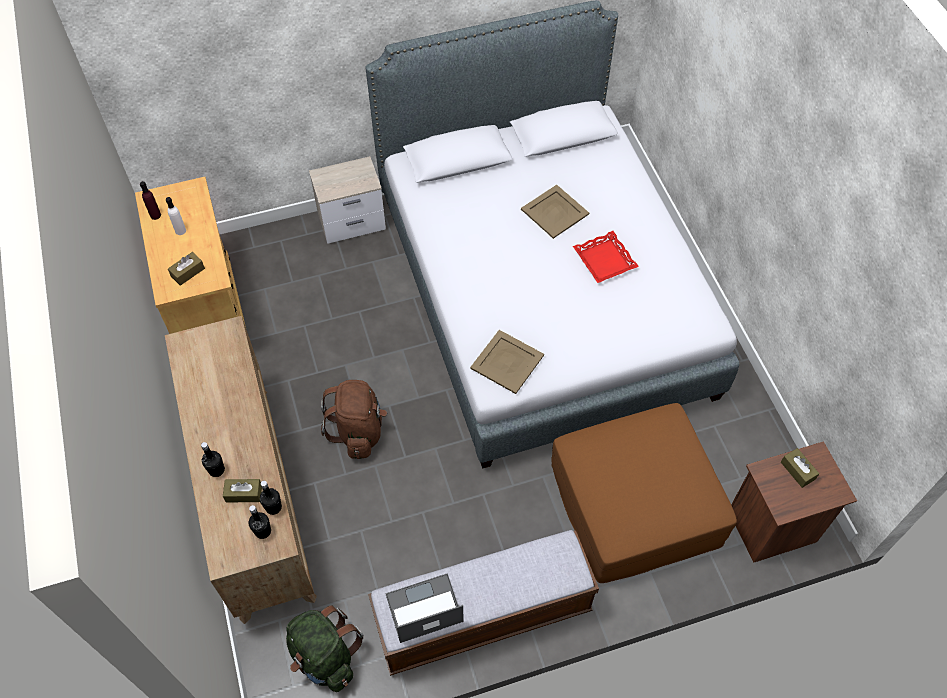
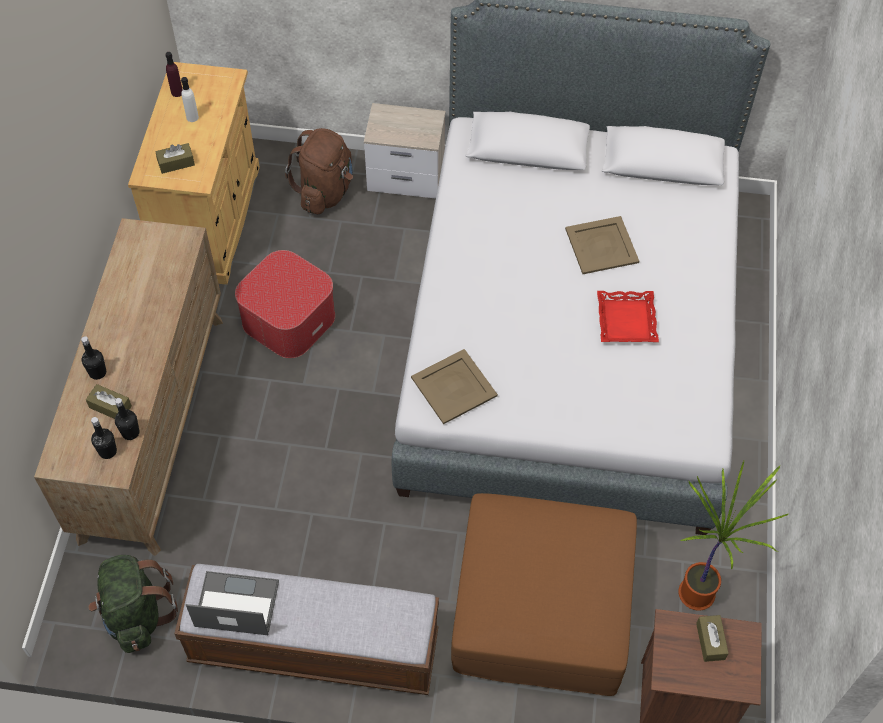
camera: 25 degrees right, 0 degrees up
brown backpack [321,380,387,459] -> brown backpack moved to [285,128,353,214]
none -> ottoman [235,250,335,358]
none -> potted plant [679,461,788,611]

